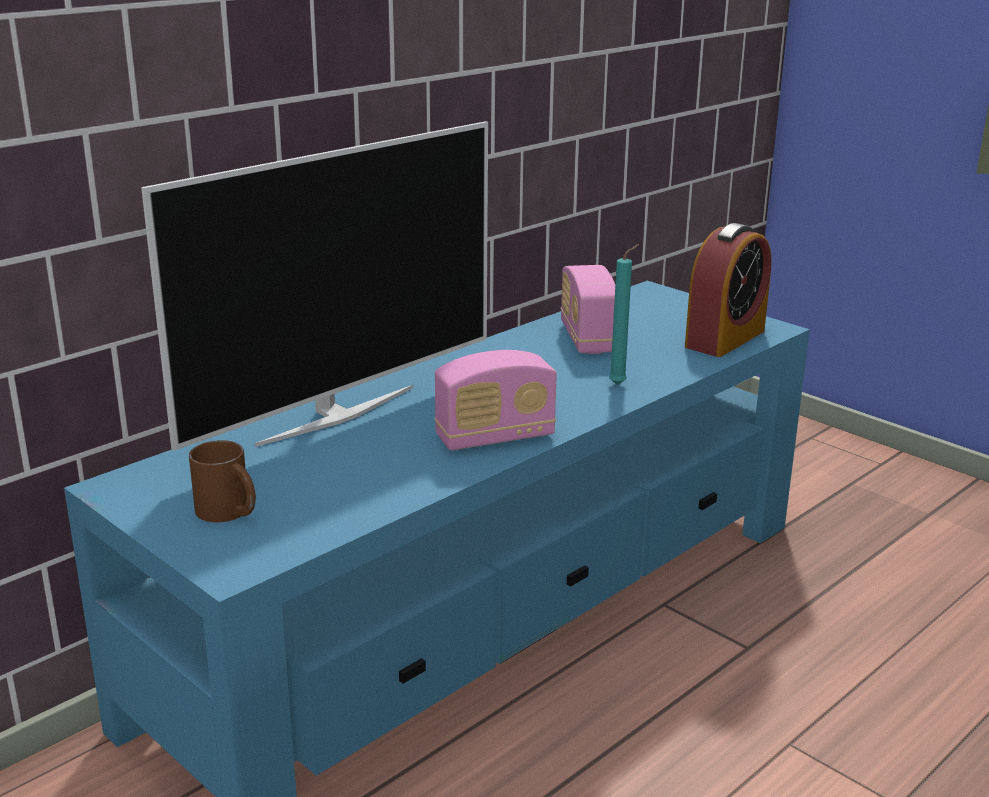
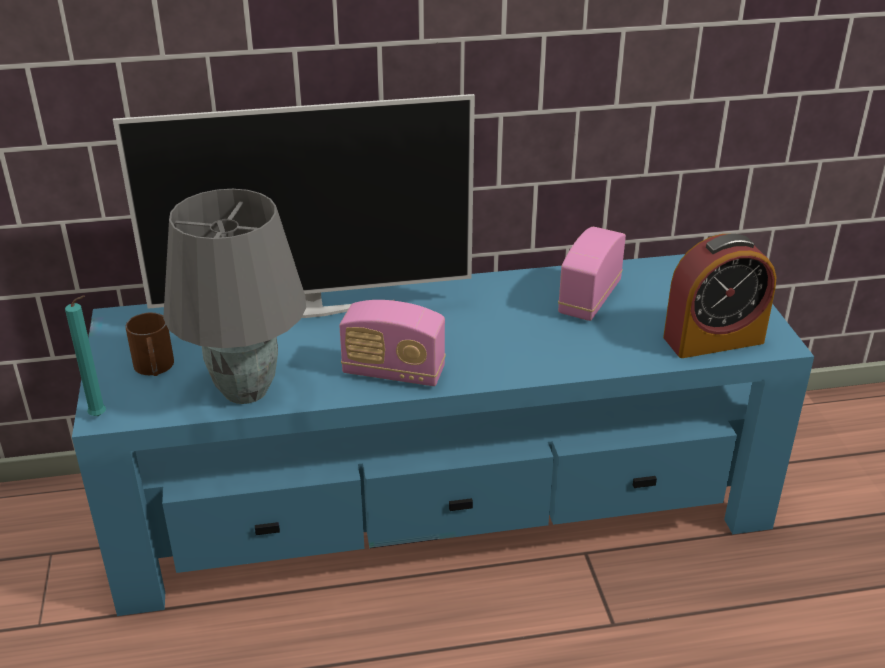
camera: 35 degrees right, 10 degrees up
turquoise candle [609,244,639,385] -> turquoise candle moved to [65,295,106,416]
none -> grey table lamp [163,189,306,404]

